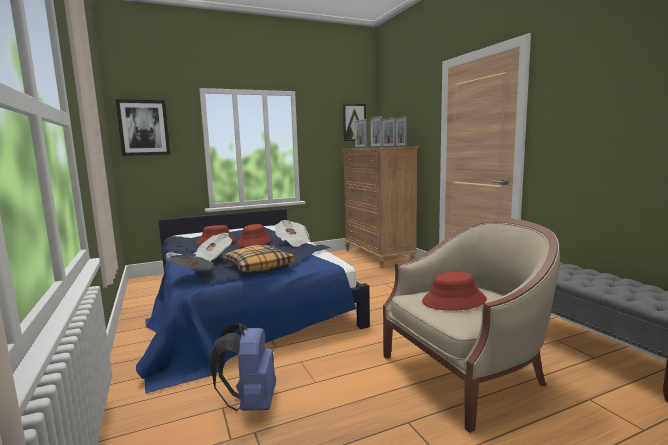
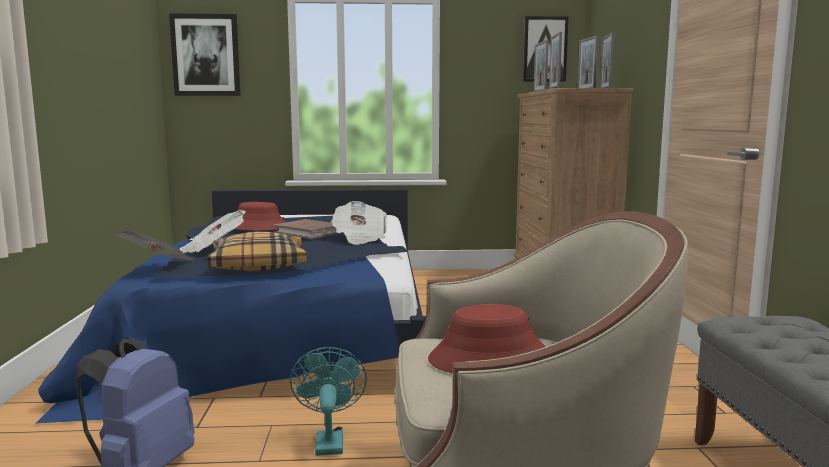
camera: 20 degrees right, 0 degrees up
red hat [237,224,271,247] -> brown book [273,219,342,239]
none -> turquoise fan [290,347,367,456]

